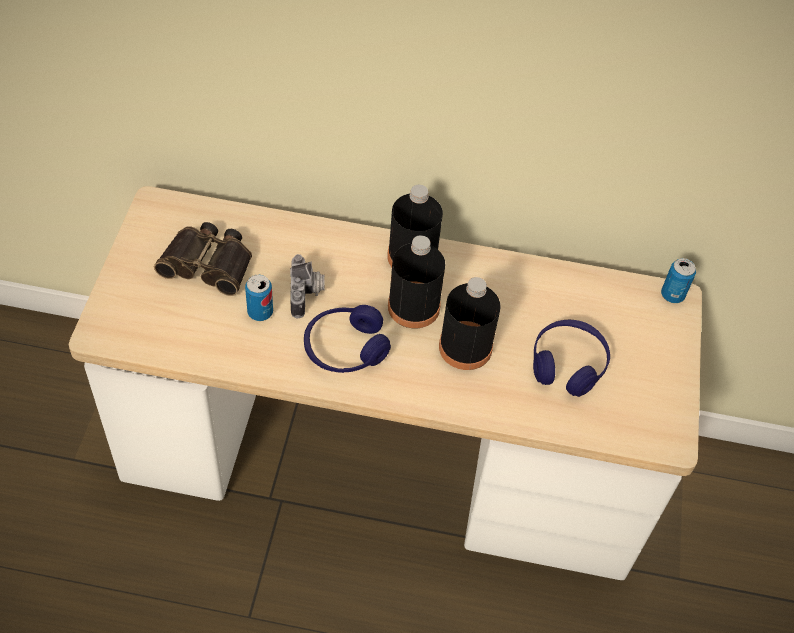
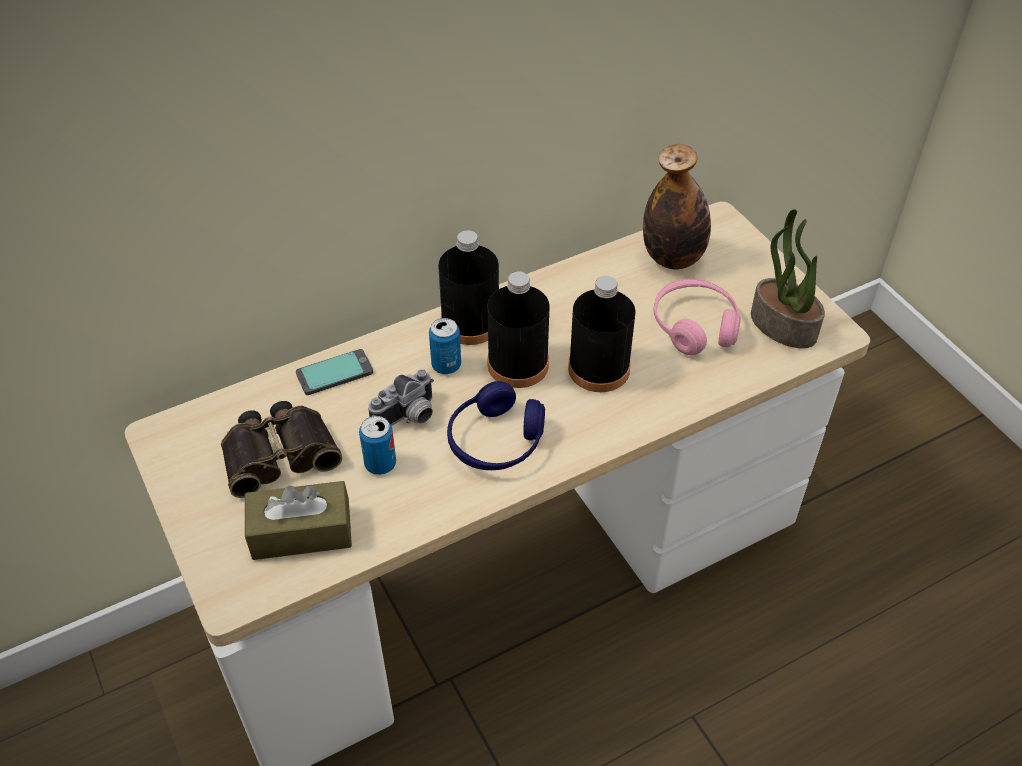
camera: 35 degrees left, 5 degrees down
camera [290,254,325,318] -> camera turned 90 degrees clockwise [368,369,434,426]
blue headphones [533,320,610,397] -> pink headphones [654,279,741,355]
can [661,258,696,303] -> can moved to [429,318,461,374]
none -> brown tissue box [245,481,352,560]
none -> phone [296,349,373,395]
none -> bottle [643,144,711,269]
none -> potted plant [751,209,825,348]

